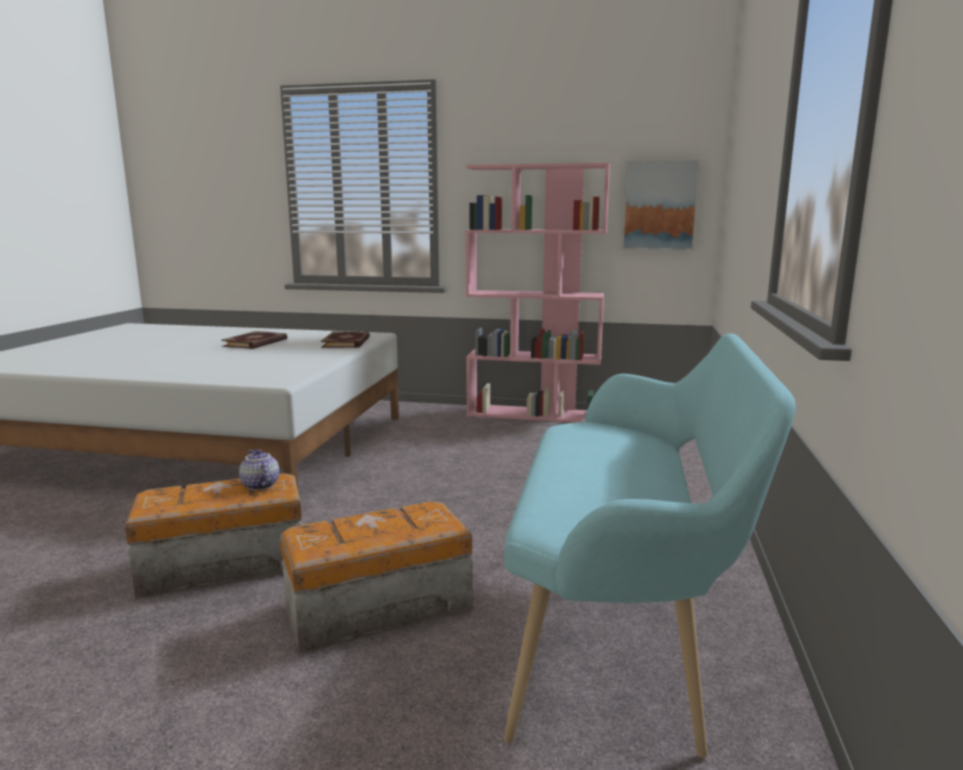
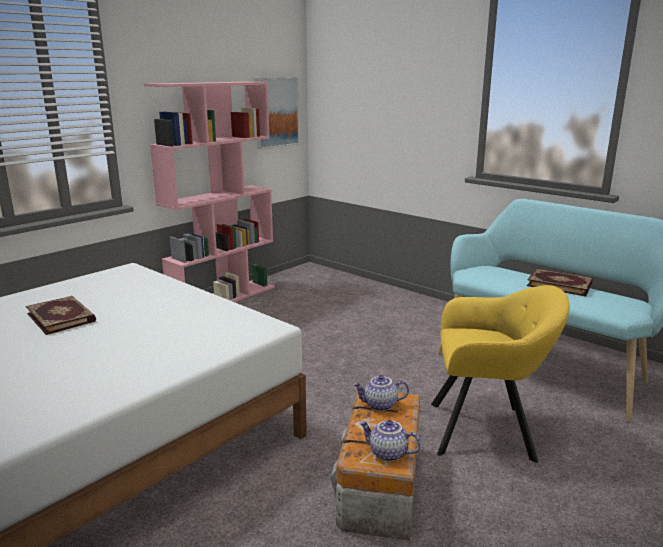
camera: 60 degrees left, 5 degrees up
storage box [280,501,473,654] -> yellow armchair [431,285,570,463]
book [321,331,370,348] -> book moved to [527,269,593,296]
none -> teapot [359,420,421,462]

